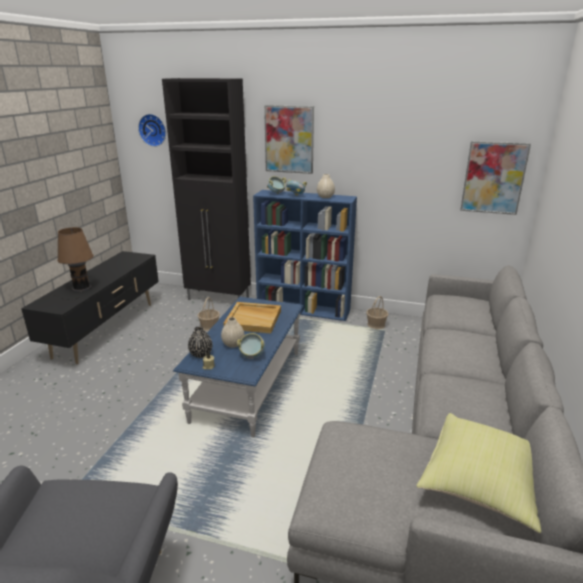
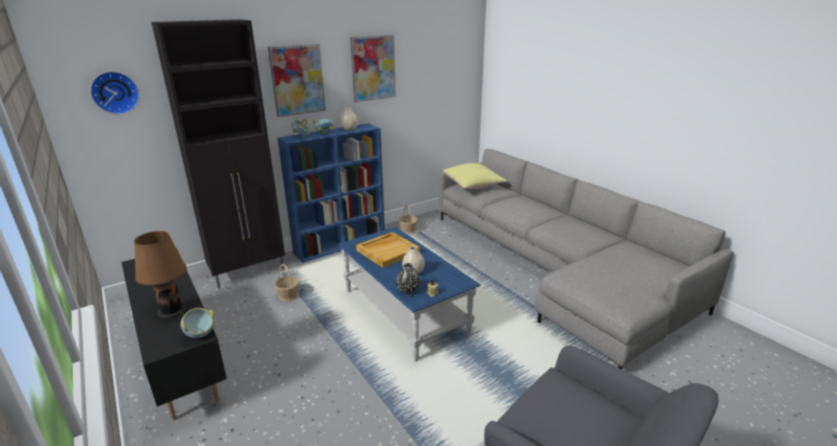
camera: 50 degrees left, 0 degrees up
bowl [237,333,265,359] -> bowl moved to [181,308,215,338]
yellow pillow [416,413,541,533] -> yellow pillow moved to [443,163,507,189]
picture [460,141,531,215] -> picture moved to [350,35,396,102]

